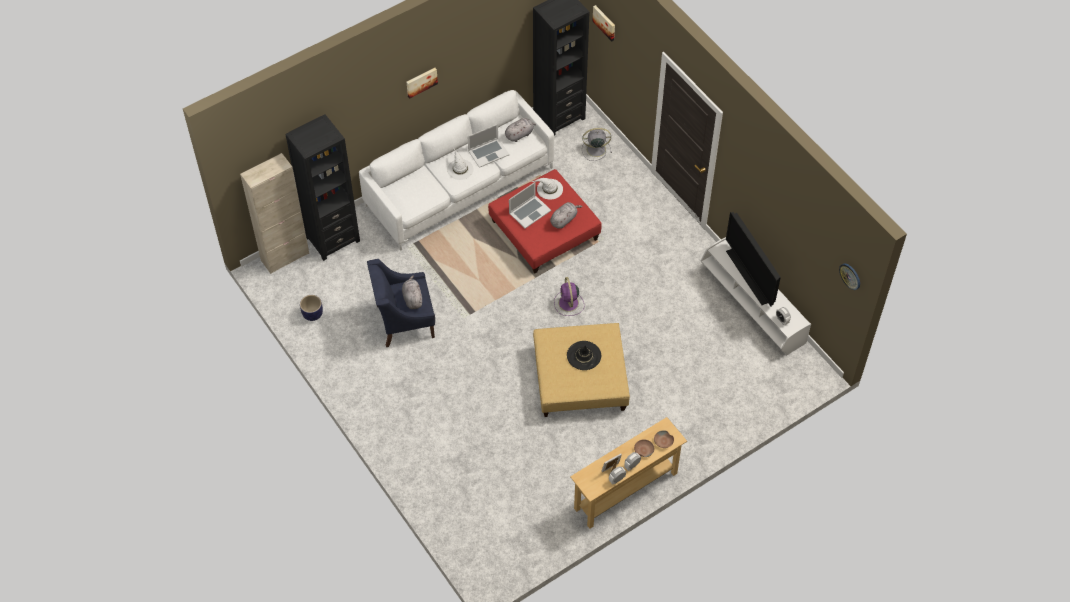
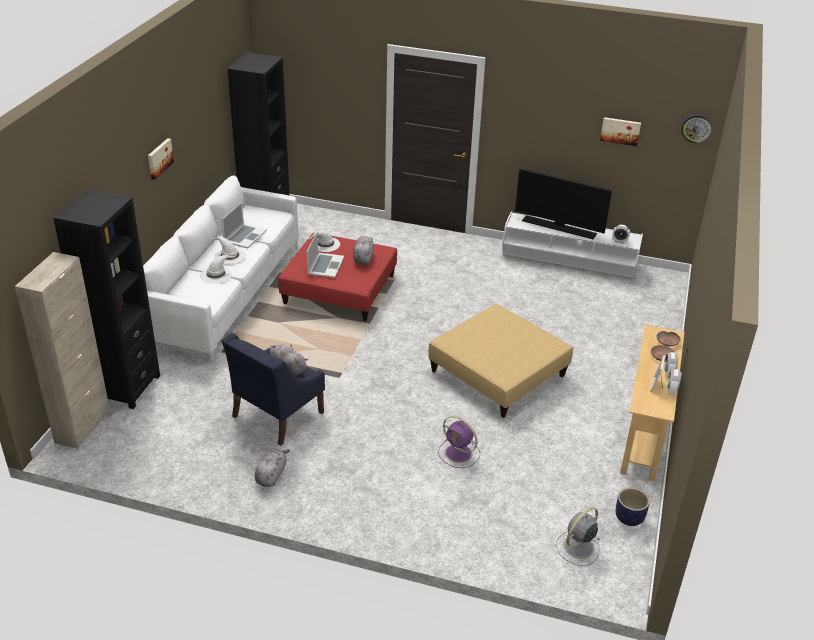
camera: 40 degrees left, 20 degrees down
planter [300,295,323,321] -> planter moved to [616,488,650,526]
grey plush toy [505,118,536,142] -> grey plush toy moved to [255,448,290,487]
purple fan [554,277,585,316] -> purple fan moved to [438,416,480,468]
black hat [567,341,601,370] -> none
grey fan [582,128,612,161] -> grey fan moved to [556,507,601,566]
picture [593,5,615,41] -> picture moved to [600,117,641,146]
none -> white hat [200,255,235,284]

